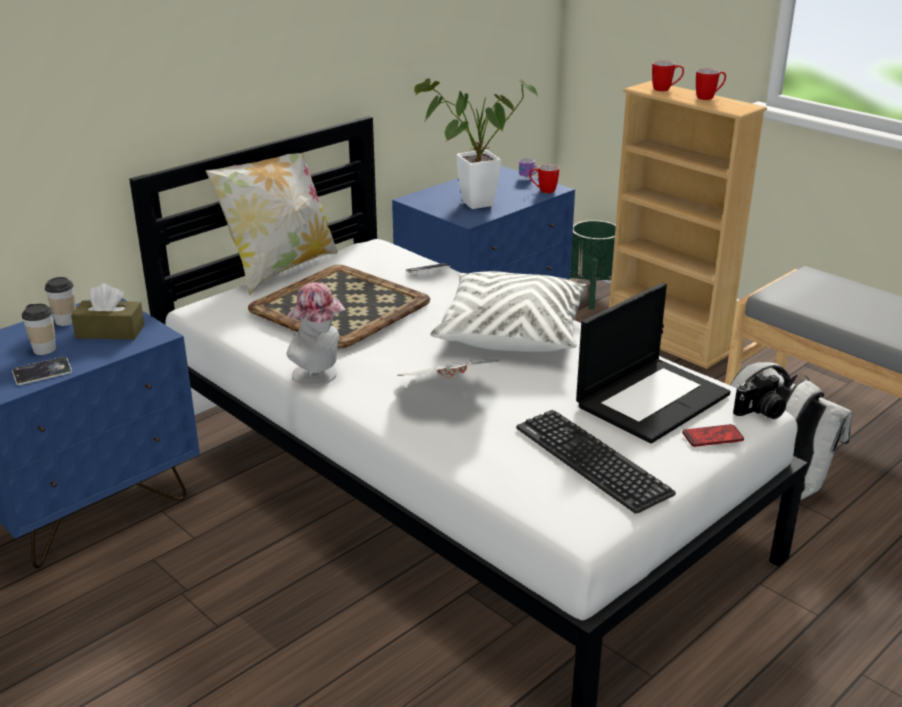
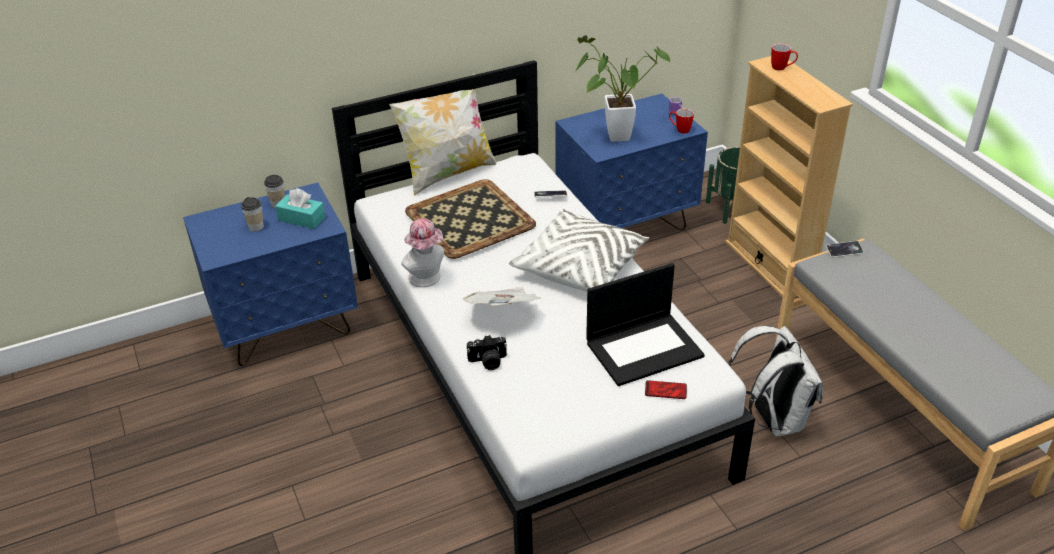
camera: 20 degrees right, 10 degrees up
phone [12,357,72,385] -> phone moved to [826,241,863,258]
brown tissue box [71,284,145,340] -> turquoise tissue box [275,188,325,229]
keyboard [516,410,676,514] -> none
mug [696,68,726,100] -> none
camera [733,374,786,419] -> camera moved to [467,335,507,370]

